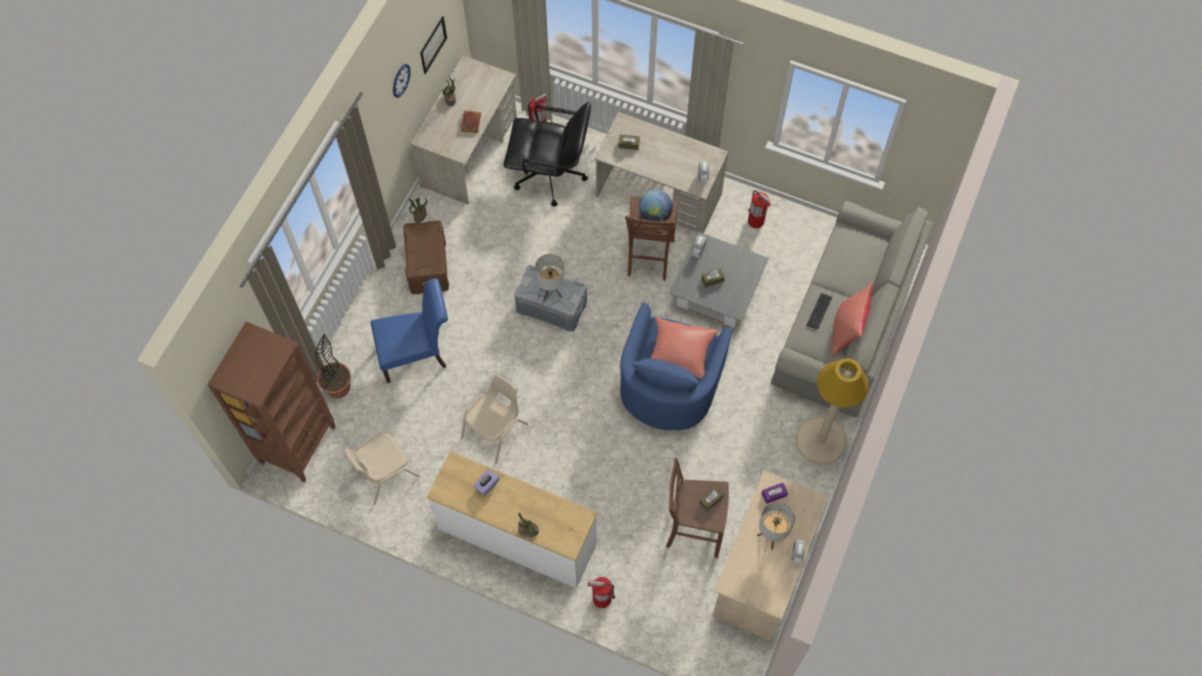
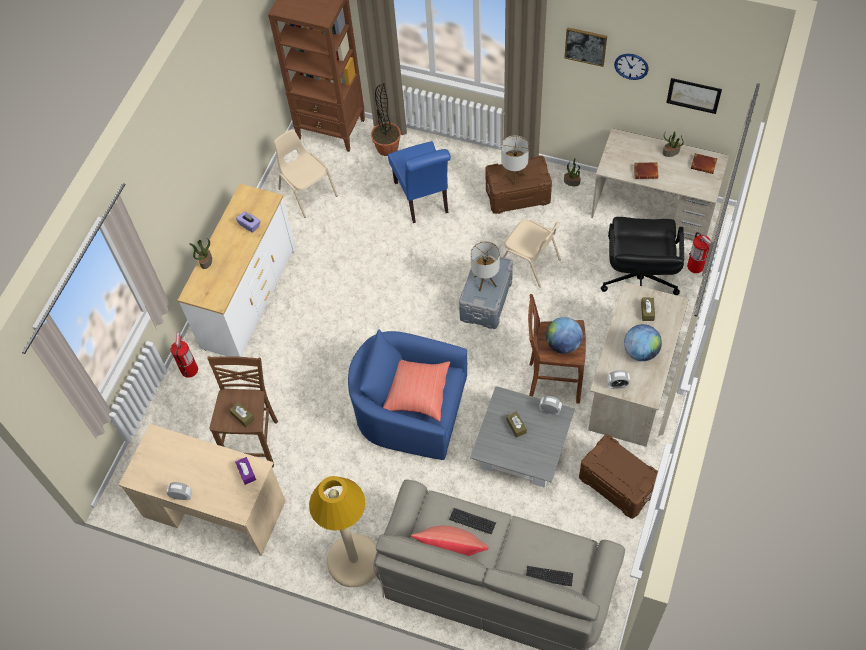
camera: 90 degrees right, 5 degrees down
beige chair [461,374,528,464] -> beige chair moved to [503,220,561,288]
fire extinguisher [748,190,771,228] -> brown storage box [579,434,658,519]
table lamp [757,502,795,550] -> table lamp moved to [501,135,529,187]
none -> keyboard [526,566,573,586]
none -> picture [564,27,607,67]
none -> globe [624,324,662,361]
none -> brown book [690,153,717,174]

